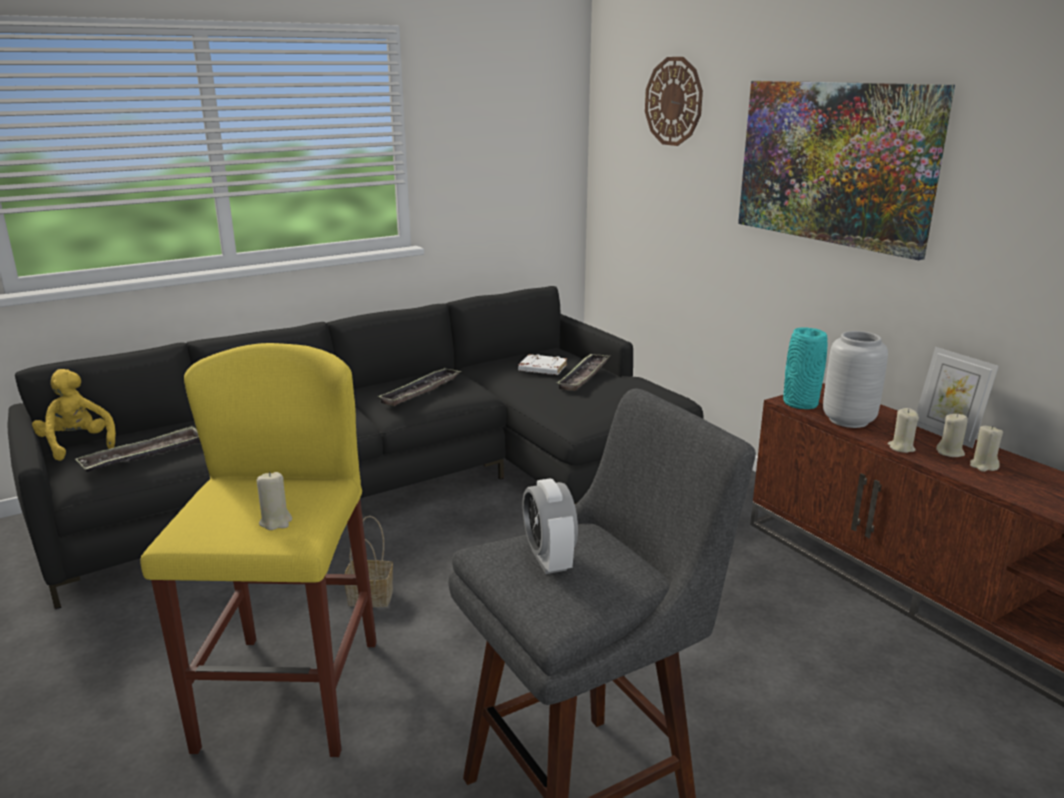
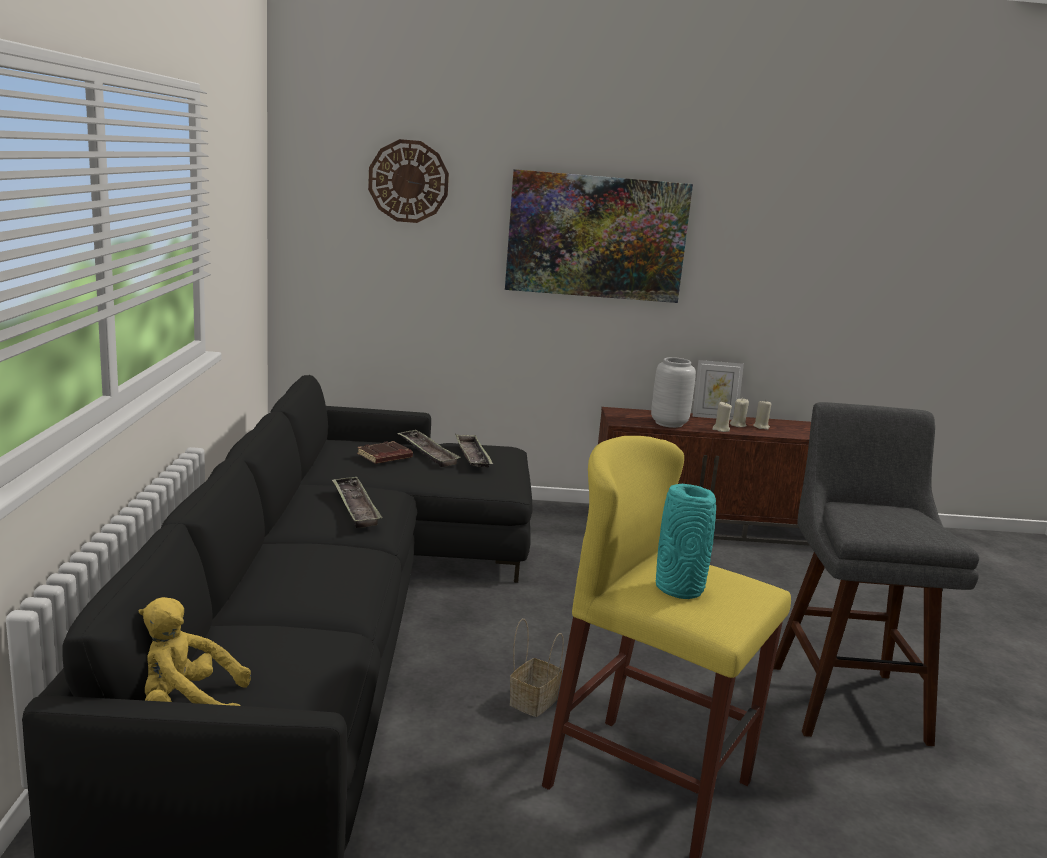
camera: 60 degrees left, 5 degrees down
tray [75,426,201,472] -> tray moved to [455,434,493,468]
beige candle [257,472,292,530] -> none
white book [518,354,567,375] -> brown book [357,441,413,464]
alarm clock [522,479,578,574] -> none
turquoise vase [783,327,827,409] -> turquoise vase moved to [656,484,716,599]

